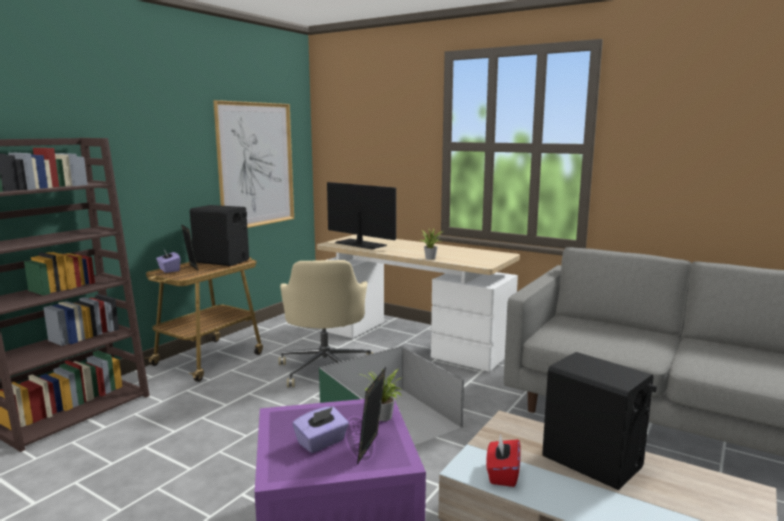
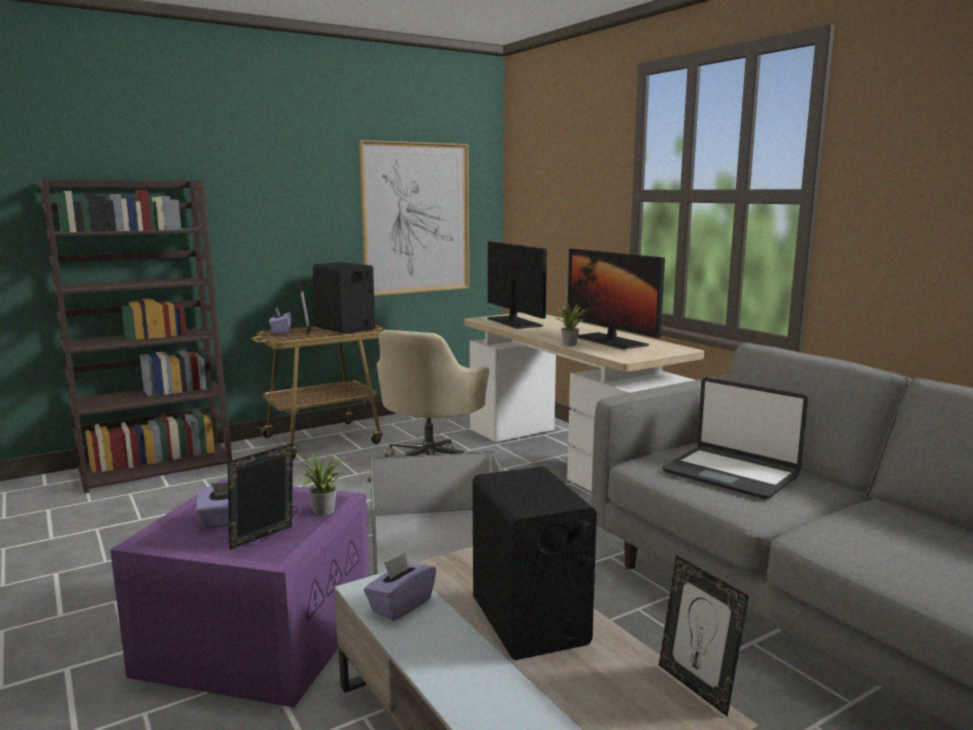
camera: 25 degrees right, 0 degrees up
red tissue box [486,434,521,487] -> purple tissue box [364,552,436,621]
none -> monitor [568,249,665,350]
none -> picture frame [659,555,749,717]
none -> laptop [663,377,808,499]

